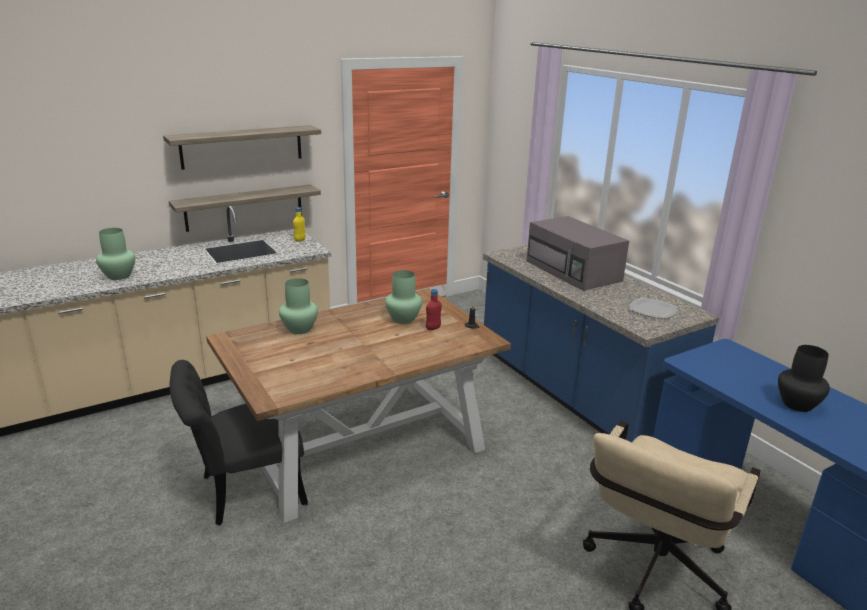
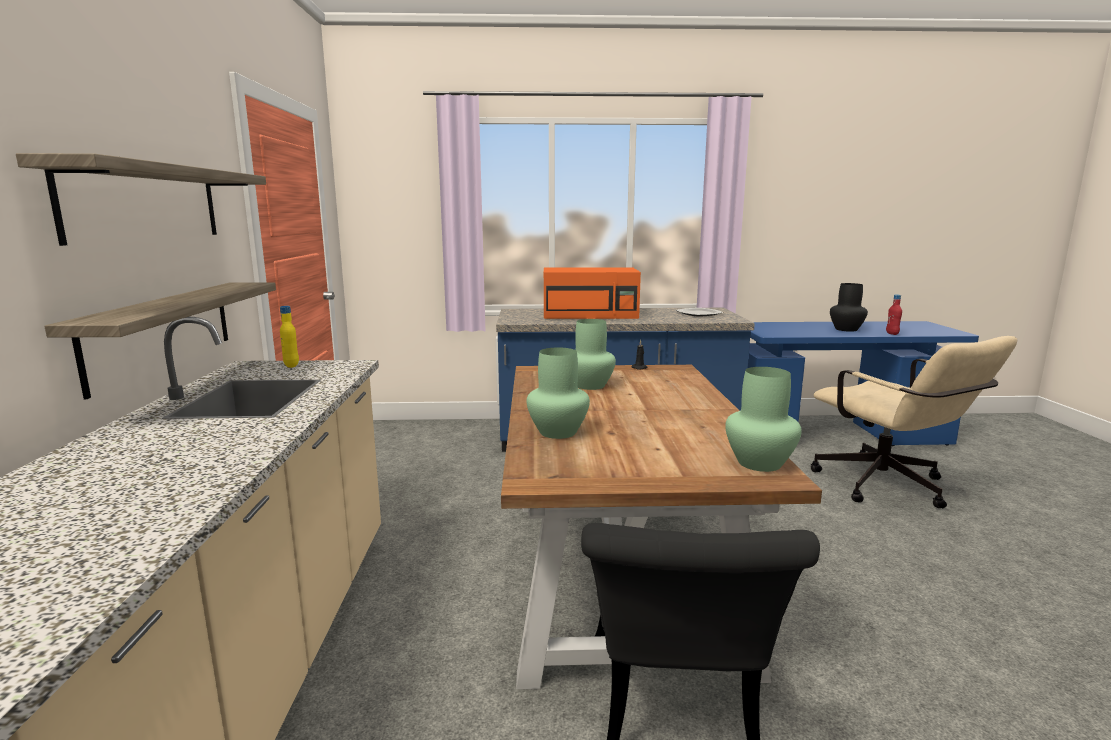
camera: 60 degrees left, 10 degrees down
green vase [96,228,135,280] -> green vase moved to [725,367,802,472]
red bottle [426,289,442,330] -> red bottle moved to [886,294,902,335]
grey microwave [527,216,629,291] -> orange microwave [544,267,641,319]

